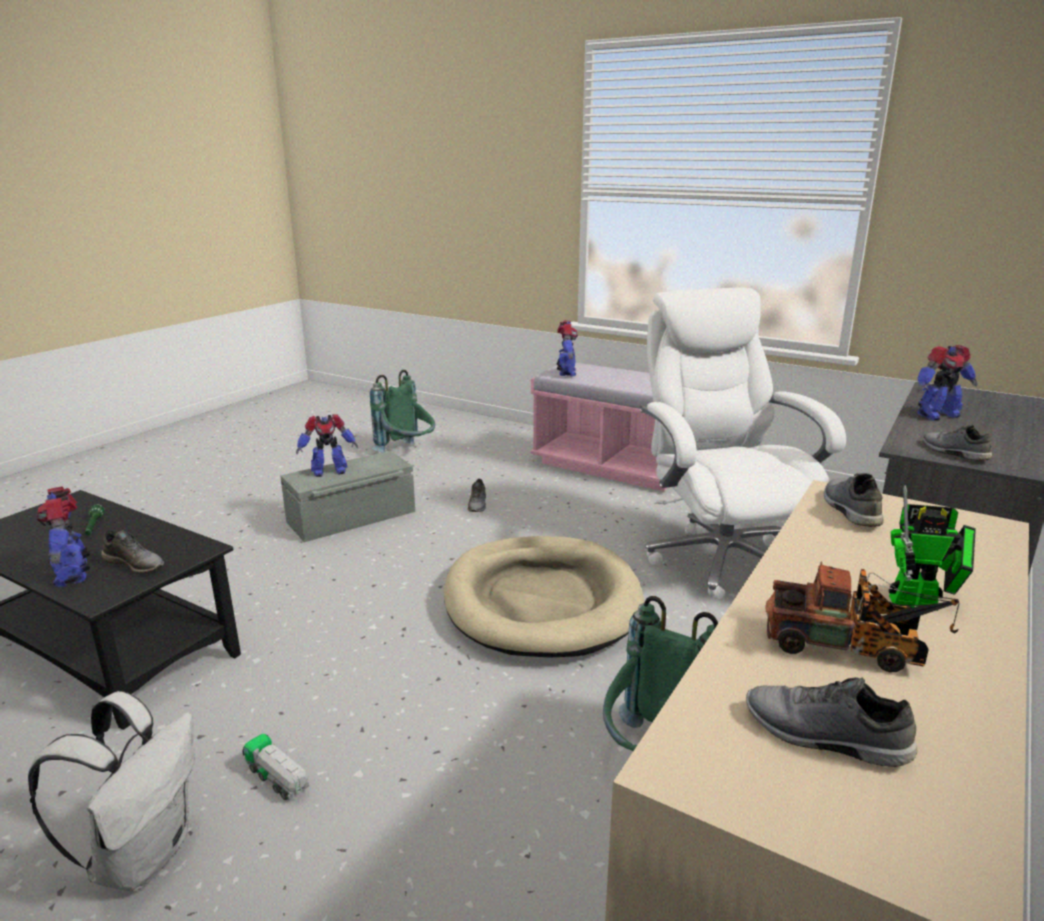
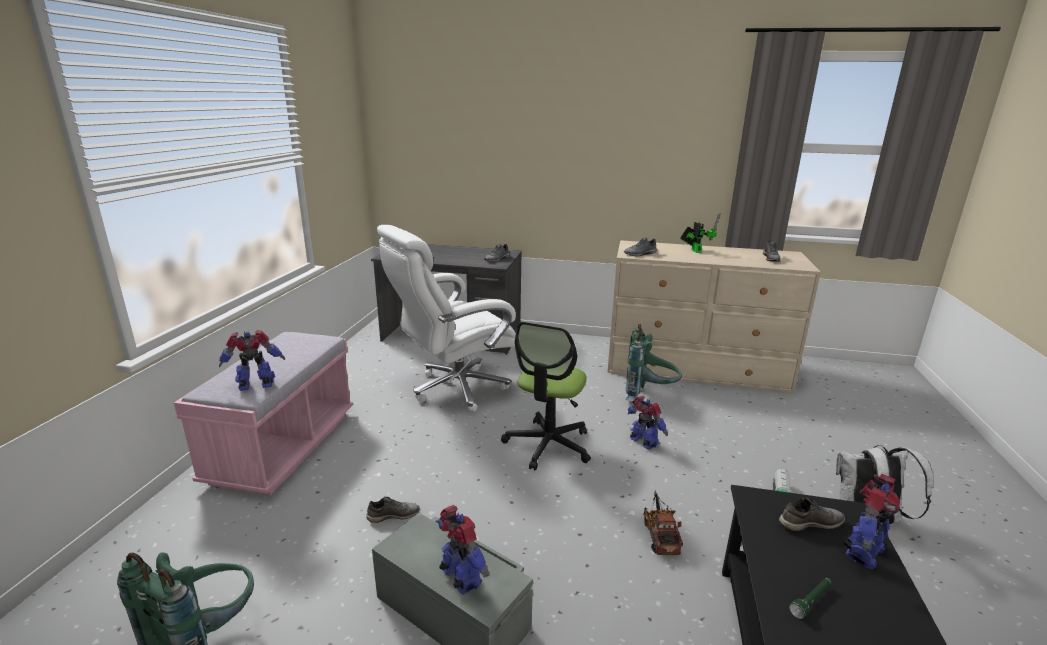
camera: 110 degrees left, 0 degrees up
grey shoe [101,530,164,573] -> grey shoe turned 75 degrees clockwise [779,498,845,531]
beige dog bed [444,536,644,658] -> office chair [501,322,591,470]
toy truck [765,562,960,672] -> toy truck moved to [643,490,683,555]
toy robot [916,345,977,421] -> toy robot moved to [628,396,668,450]

